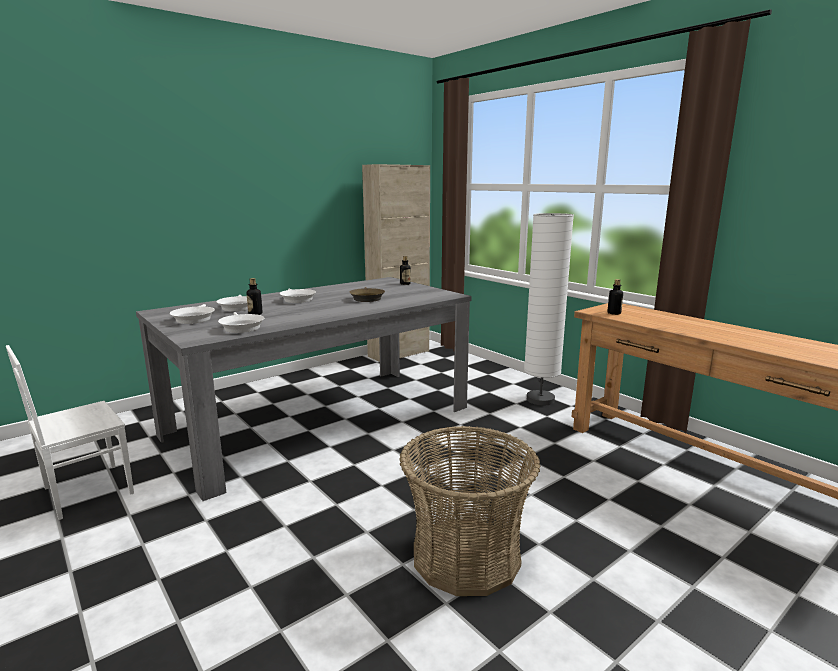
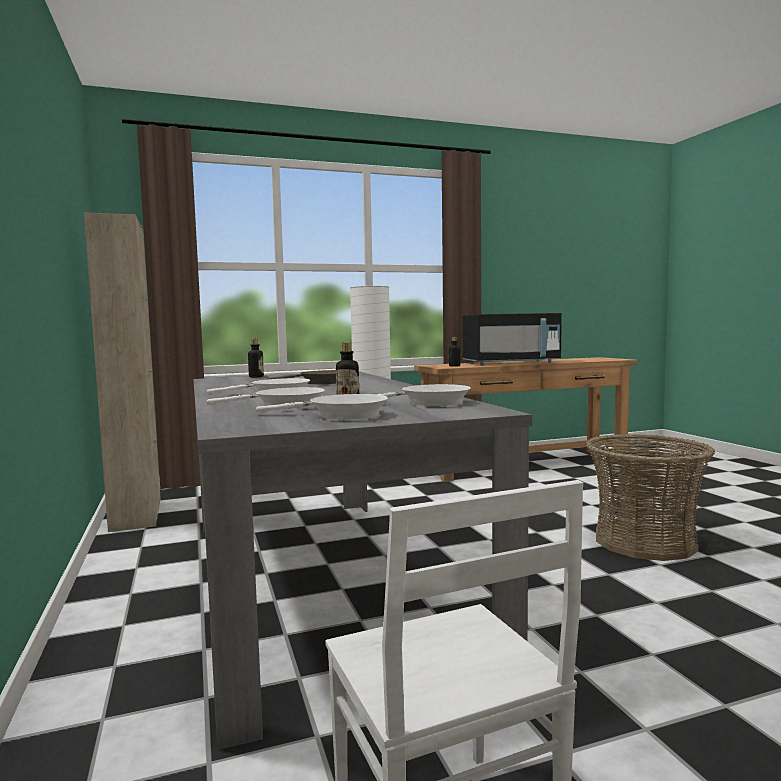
camera: 70 degrees left, 10 degrees down
none -> black microwave [463,313,562,365]

